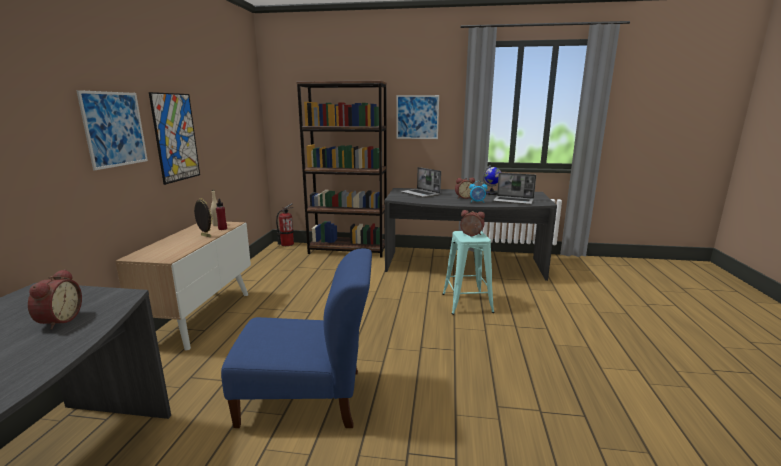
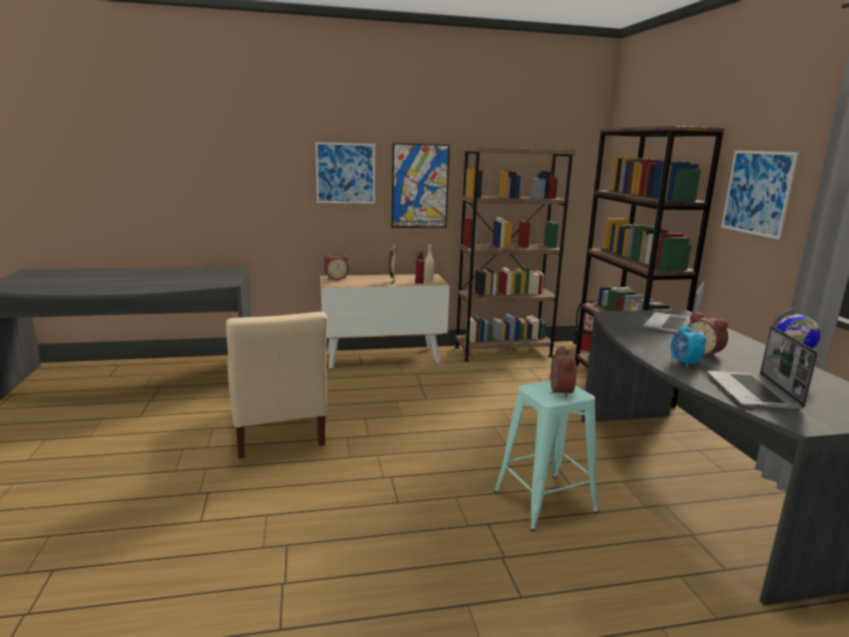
camera: 70 degrees right, 0 degrees up
alarm clock [28,269,82,330] -> alarm clock moved to [324,254,349,280]
blue chair [221,249,372,428] -> beige chair [226,312,328,459]
none -> brown bookcase [455,147,576,362]

